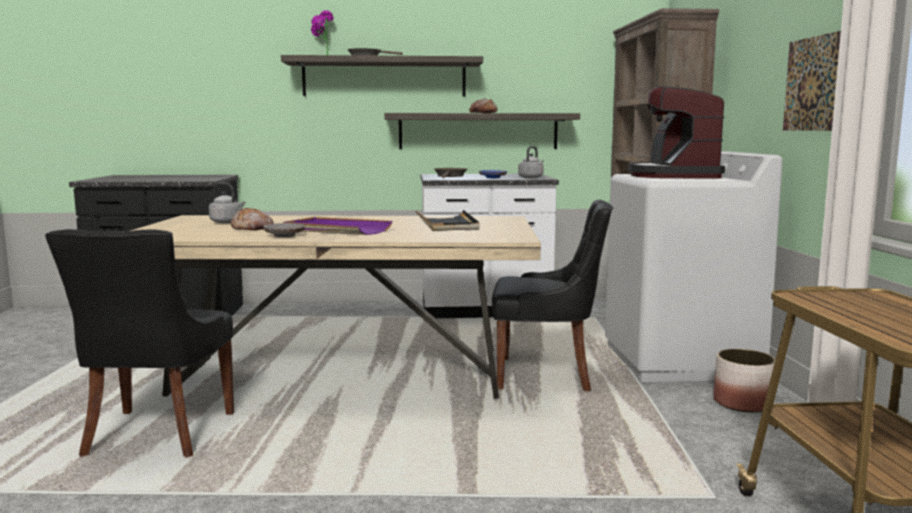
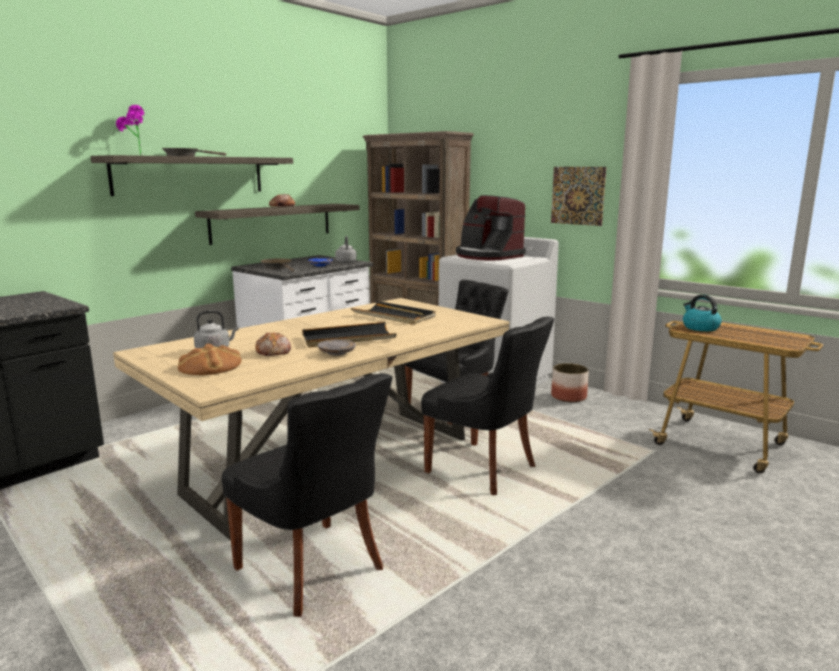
camera: 45 degrees left, 5 degrees up
purple tray [283,217,392,235] -> black tray [302,322,396,347]
none -> bread [178,344,242,375]
none -> black chair [421,317,554,495]
none -> kettle [683,294,722,331]

